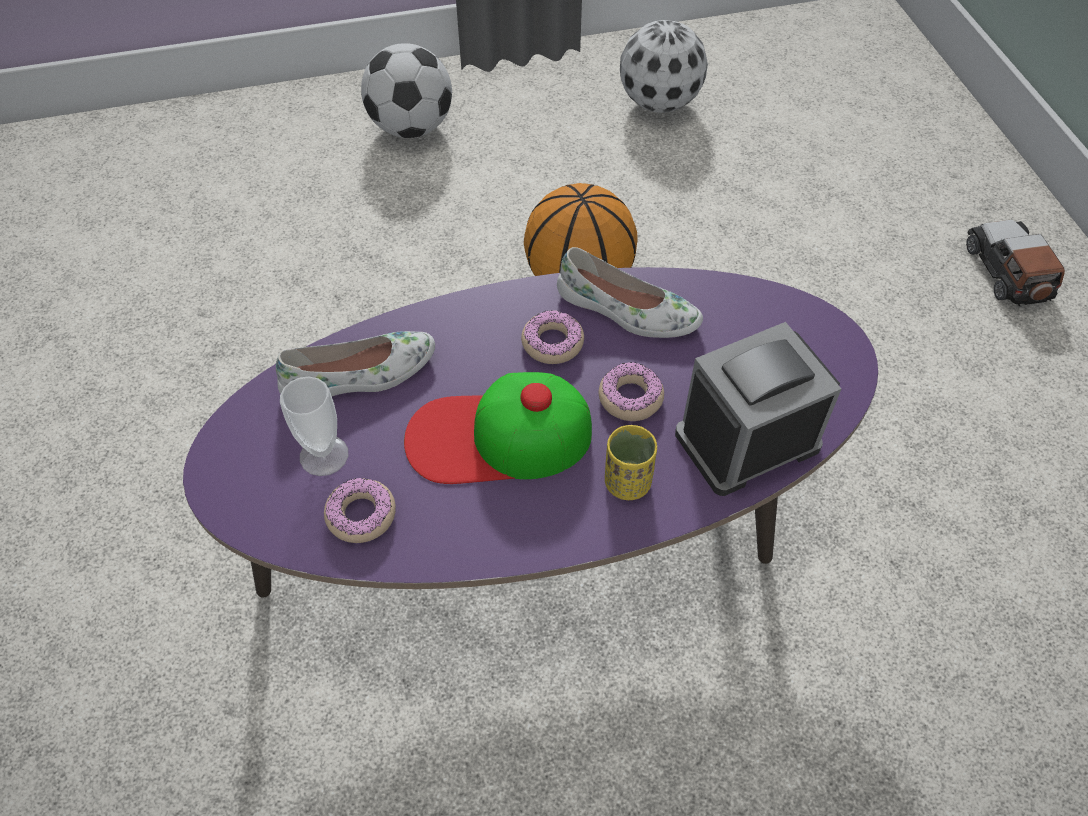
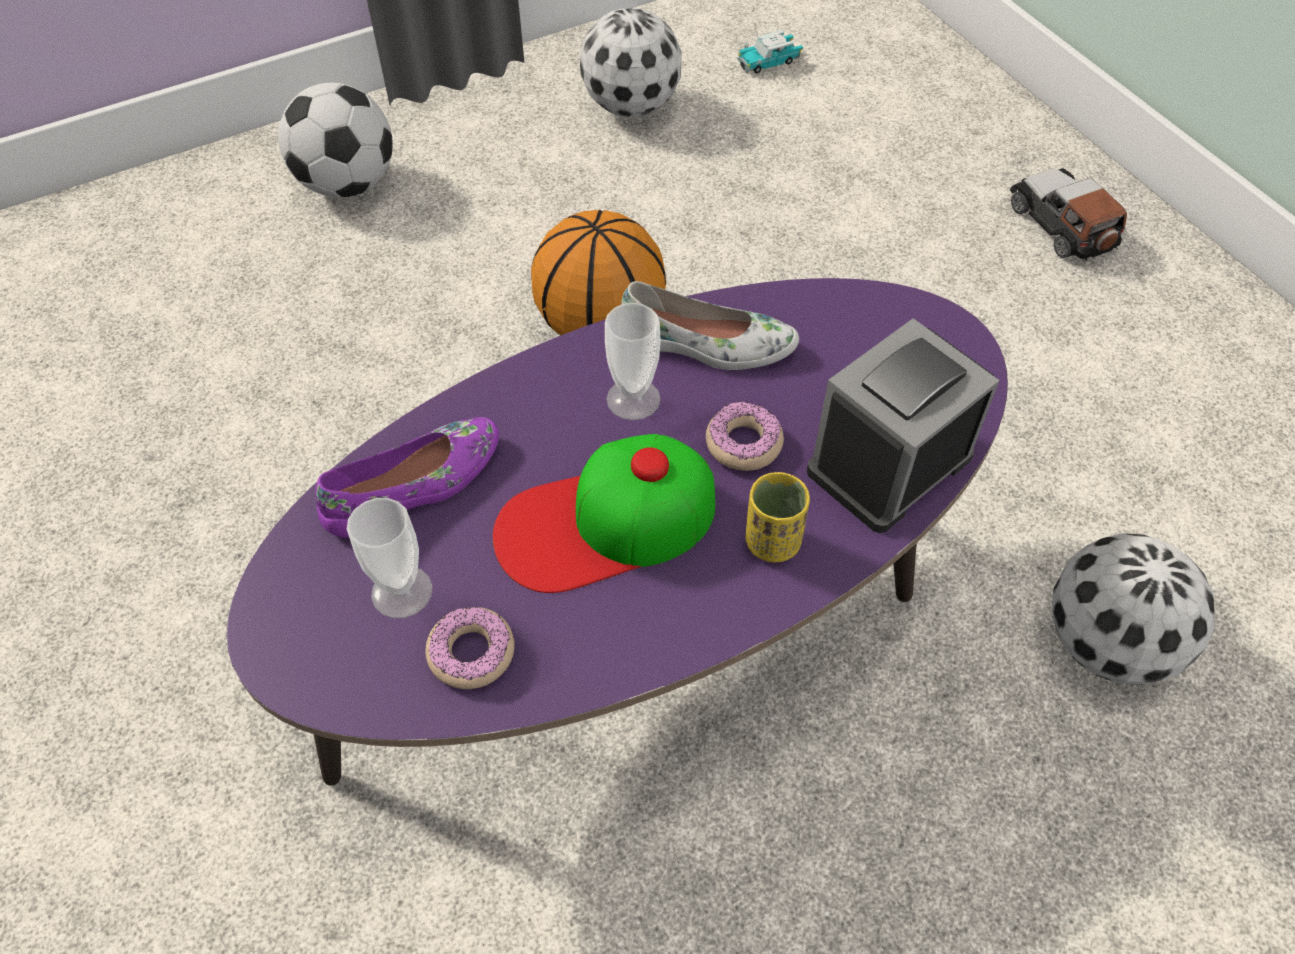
camera: 15 degrees left, 0 degrees up
white shoe [276,331,435,396] -> purple shoe [315,417,499,538]
donut [521,310,584,364] -> cup [605,303,661,421]
none -> toy car [737,30,803,73]
none -> football [1052,533,1214,685]

